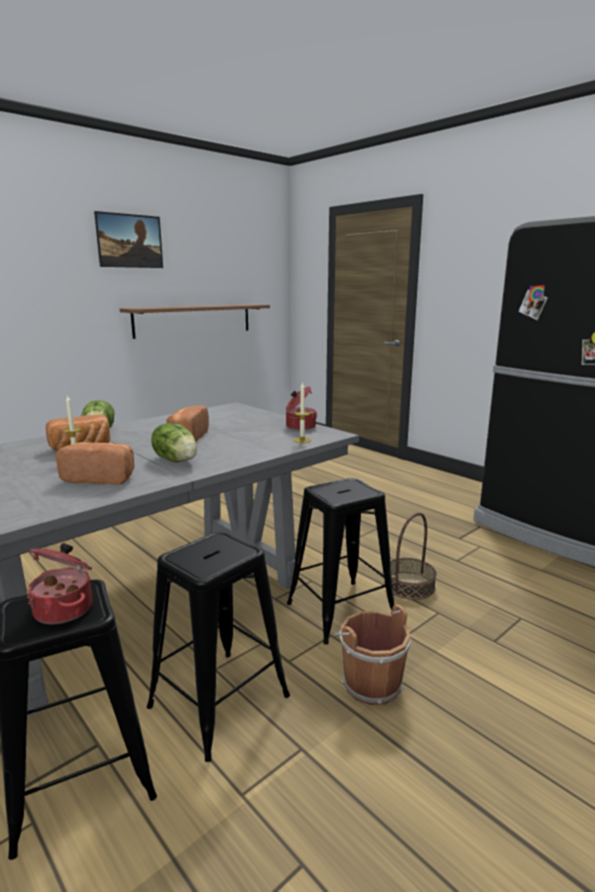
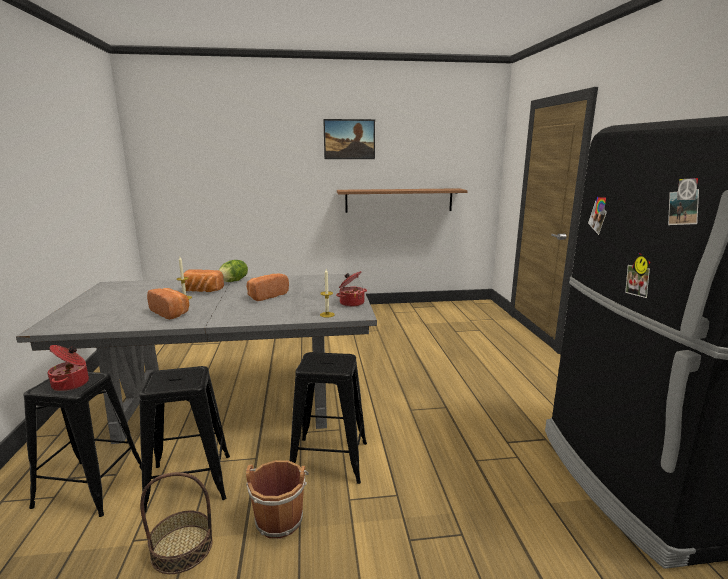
camera: 35 degrees right, 0 degrees up
lettuce [151,423,197,462] -> none
basket [384,512,436,600] -> basket moved to [140,472,213,574]

